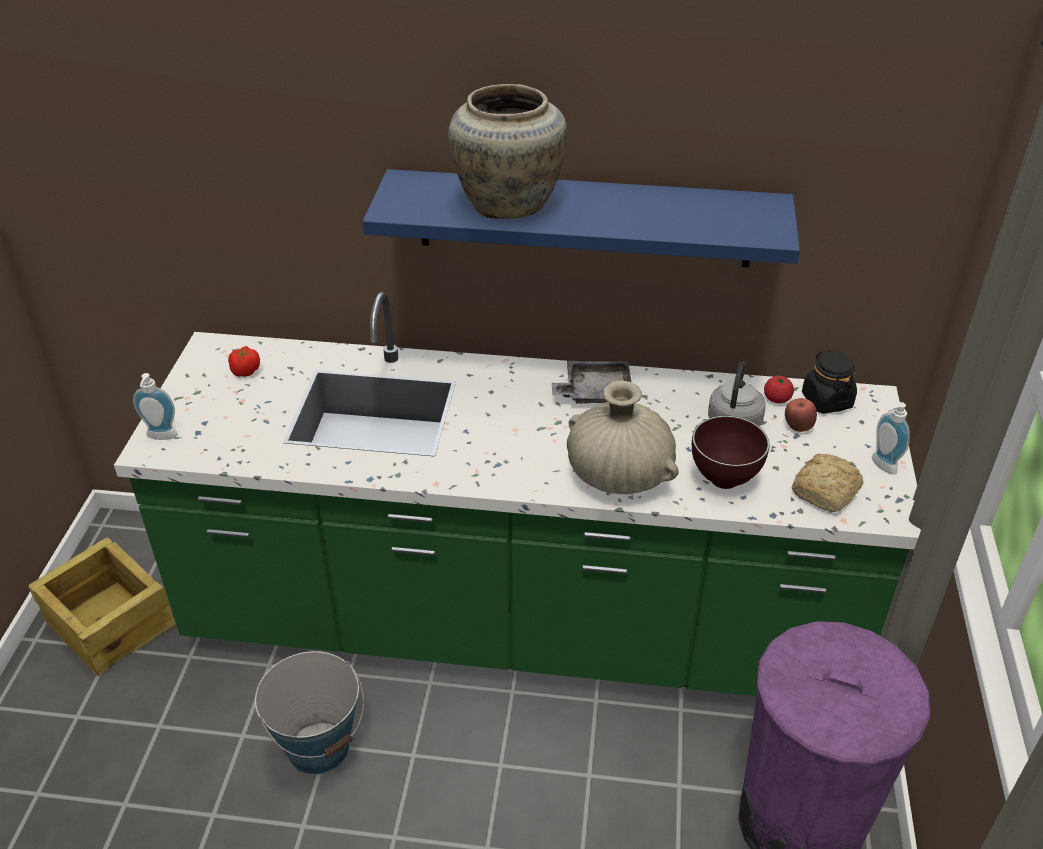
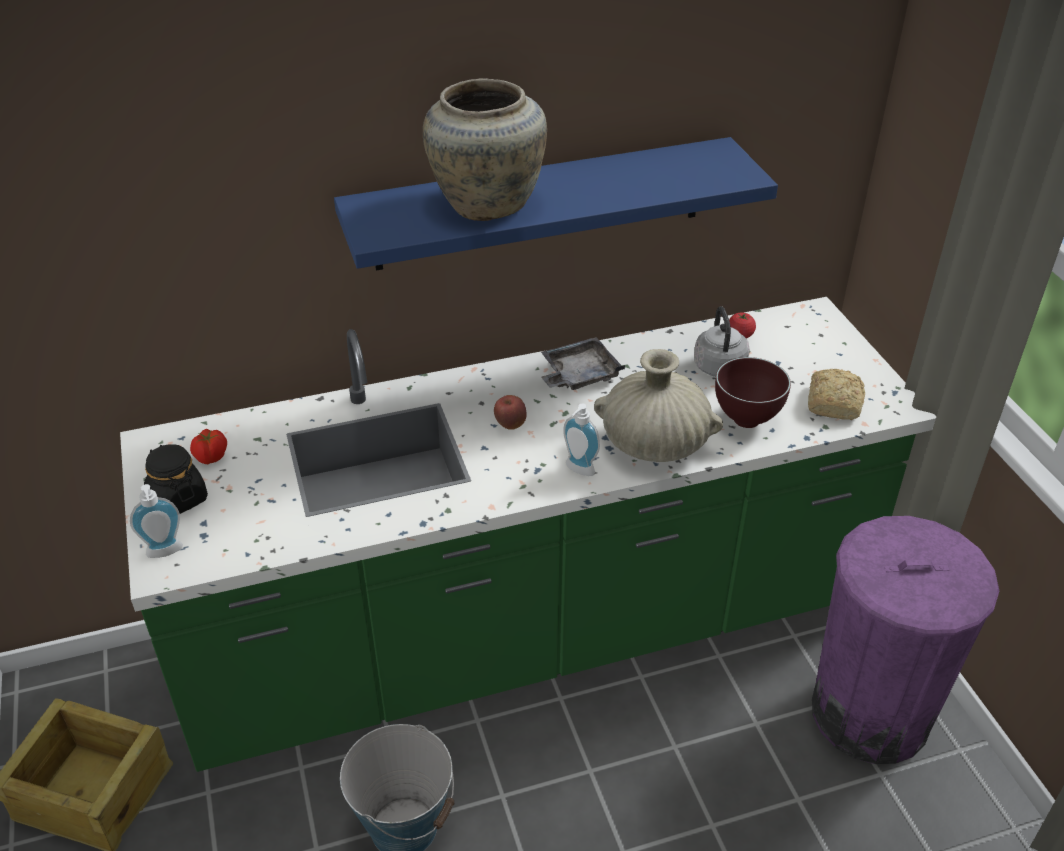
camera: 25 degrees left, 0 degrees up
apple [785,398,817,432] -> apple moved to [494,395,527,430]
black jar [802,350,857,414] -> black jar moved to [144,444,208,514]
soap dispenser [872,402,910,474] -> soap dispenser moved to [563,403,600,476]

